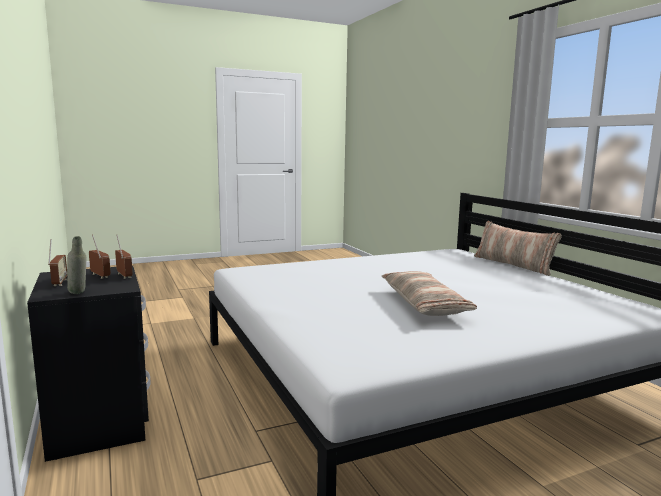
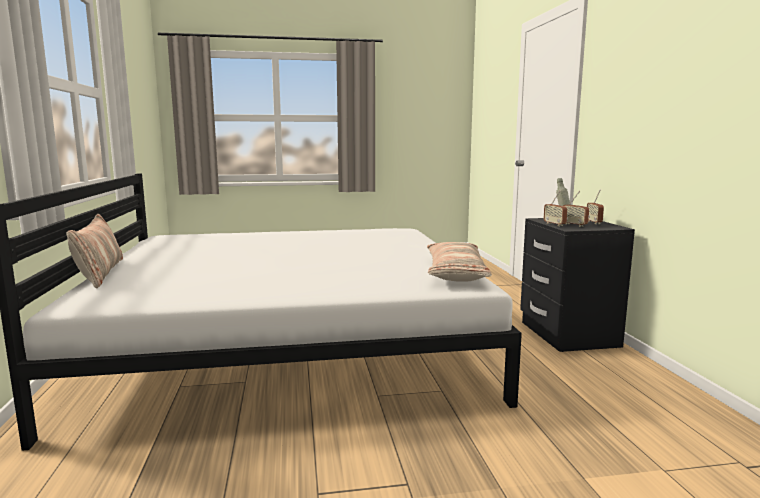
camera: 165 degrees left, 0 degrees up
pillow [382,271,477,316] -> pillow moved to [427,242,492,282]

